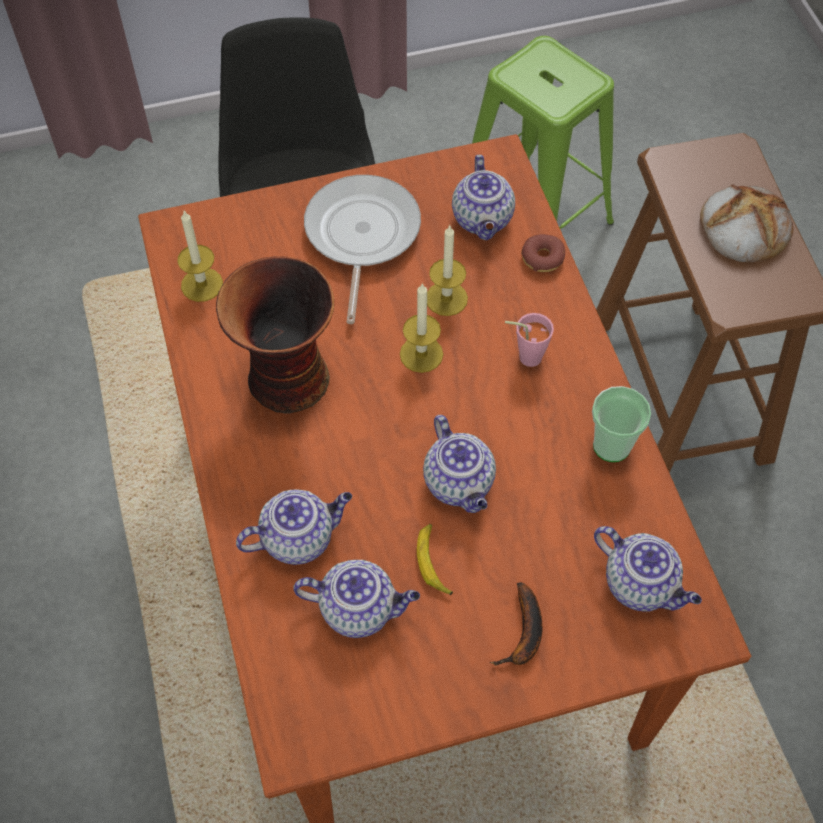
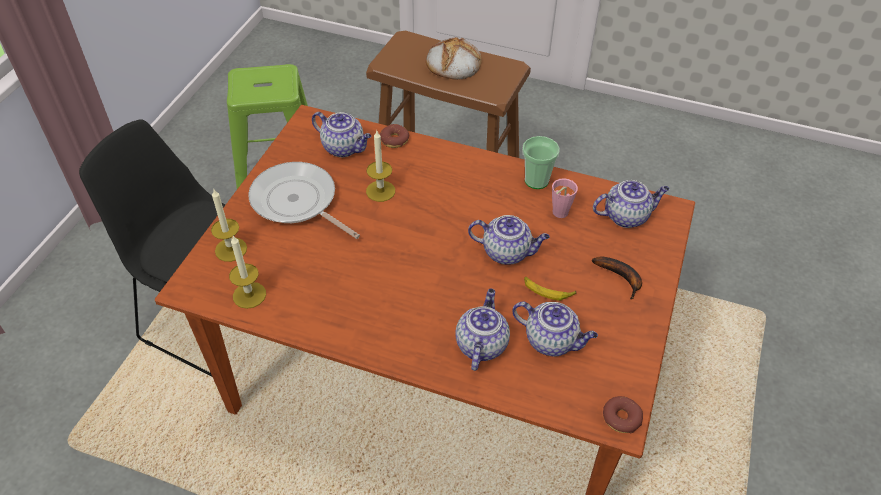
camera: 55 degrees left, 10 degrees down
vase [216,256,334,414] -> none
teapot [293,560,420,638] -> teapot turned 75 degrees clockwise [512,302,598,357]
candle [400,282,443,373] -> candle moved to [211,190,247,262]
pink cup [505,313,554,367] -> pink cup moved to [552,178,578,218]
none -> donut [603,396,643,433]

